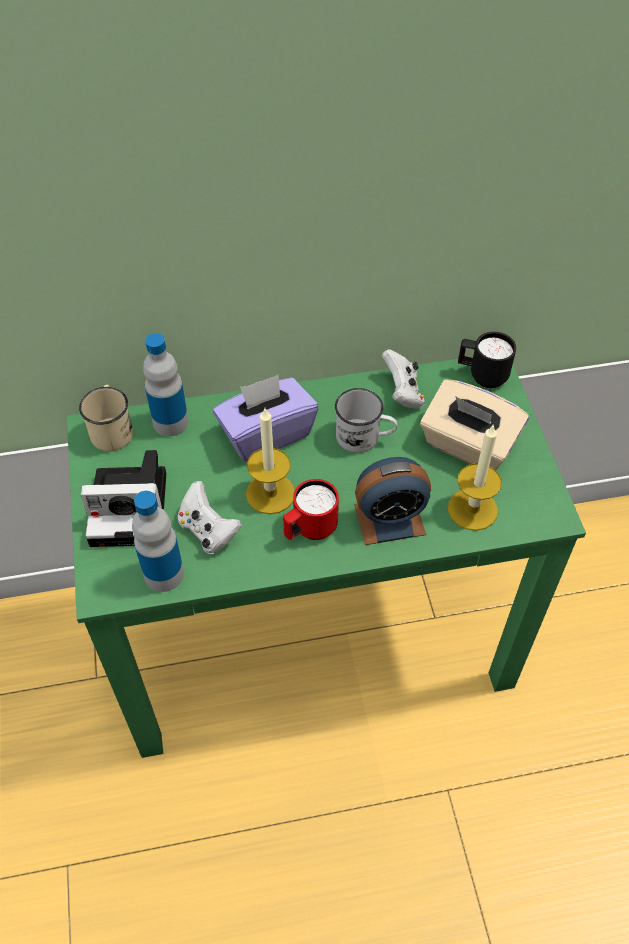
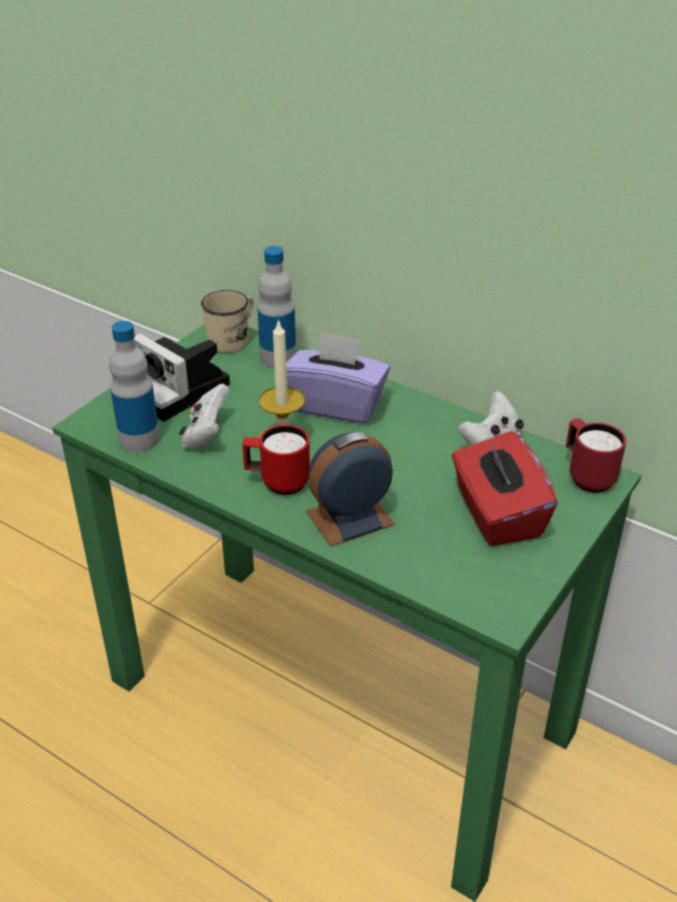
camera: 45 degrees right, 15 degrees down
white mug [335,388,398,453] -> none
alarm clock [354,457,431,545] -> alarm clock turned 120 degrees clockwise [306,432,395,547]
beige tissue box [420,379,529,470] -> red tissue box [452,431,557,546]
candle [448,424,502,531] -> none
black mug [458,332,516,388] -> red mug [566,418,626,493]

